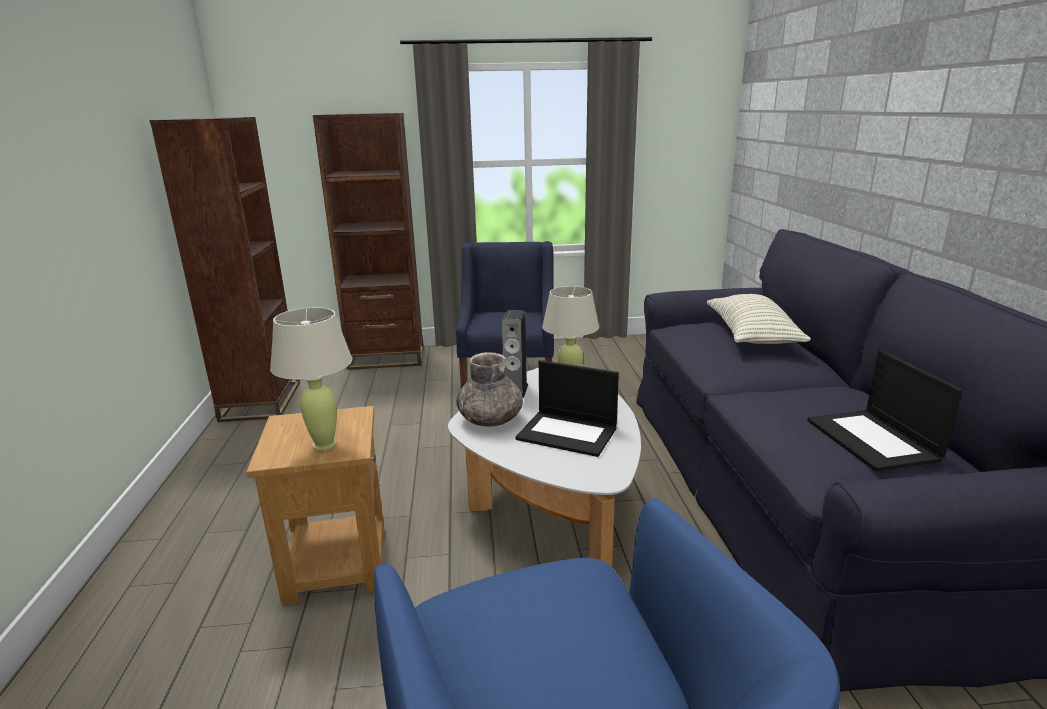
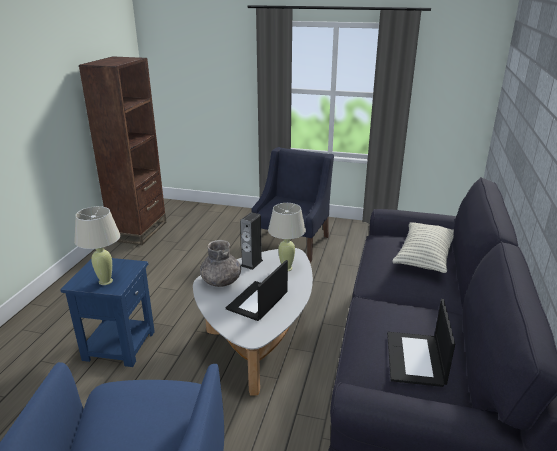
camera: 20 degrees right, 5 degrees up
brown side table [246,406,385,605] -> blue side table [60,258,155,367]
brown bookcase [313,113,424,370] -> none
laptop [516,360,619,457] -> laptop turned 75 degrees clockwise [226,260,288,321]

